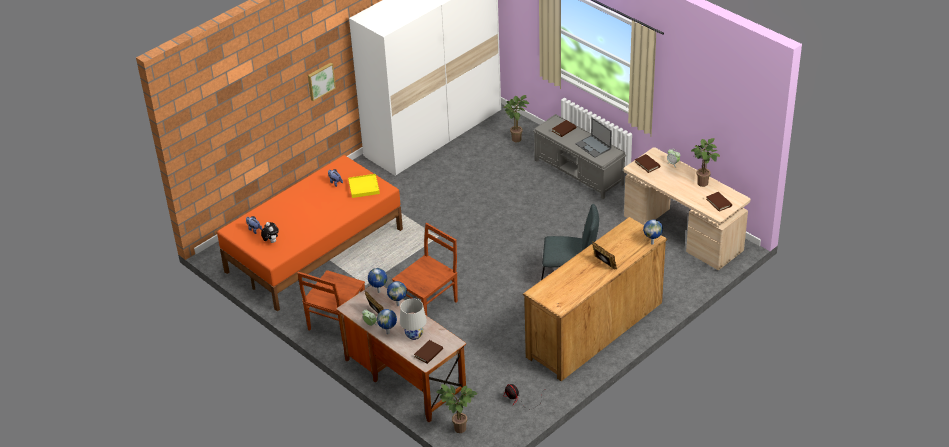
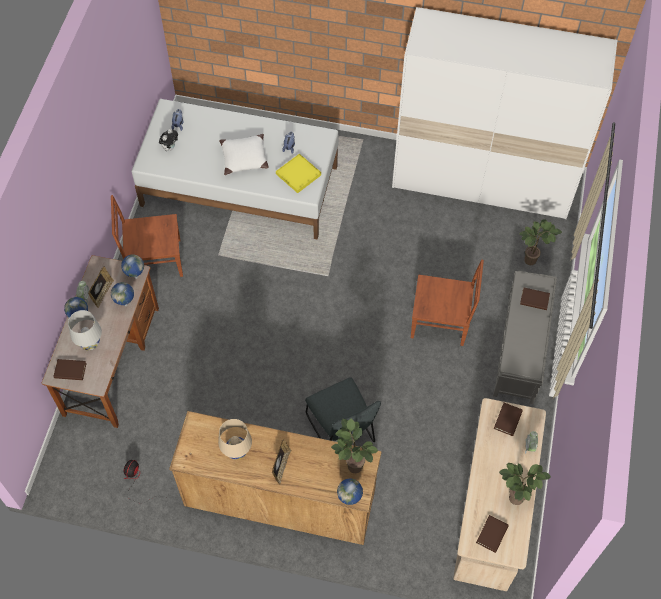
camera: 55 degrees right, 20 degrees up
orange bed [217,155,403,312] -> white bed [131,99,339,240]
picture [308,63,336,101] -> none
brown chair [392,223,458,316] -> brown chair moved to [411,260,484,346]
potted plant [437,384,477,433] -> potted plant moved to [331,419,378,473]
laptop [575,118,612,158] -> none
none -> beige table lamp [218,419,252,460]
none -> white pillow [219,134,269,175]

